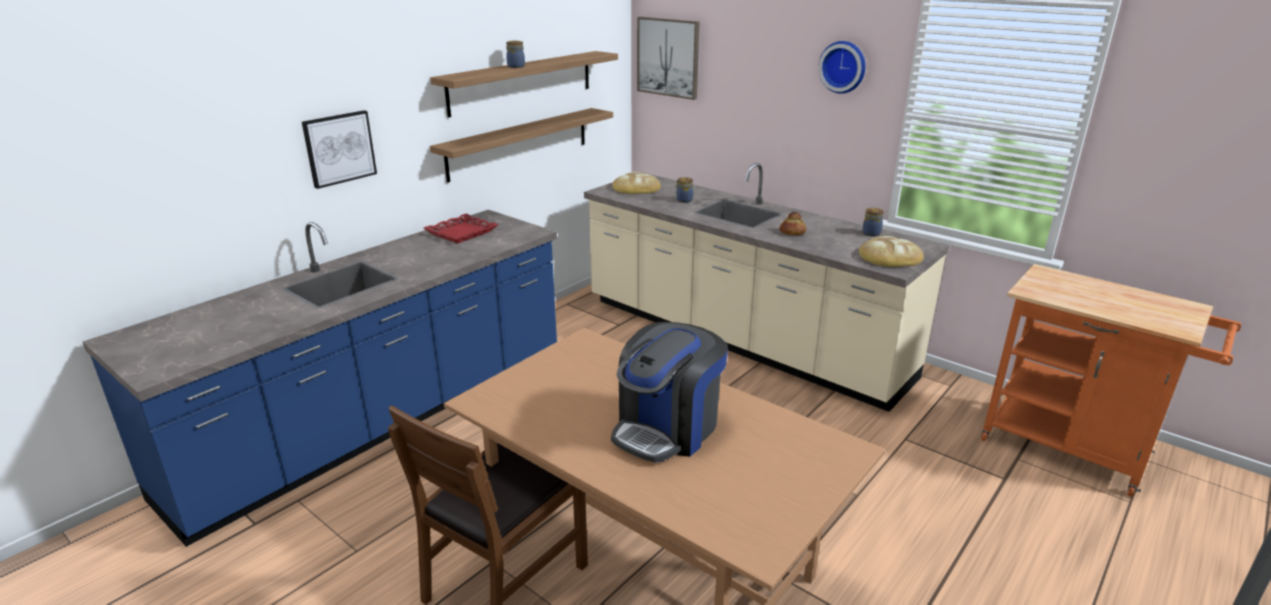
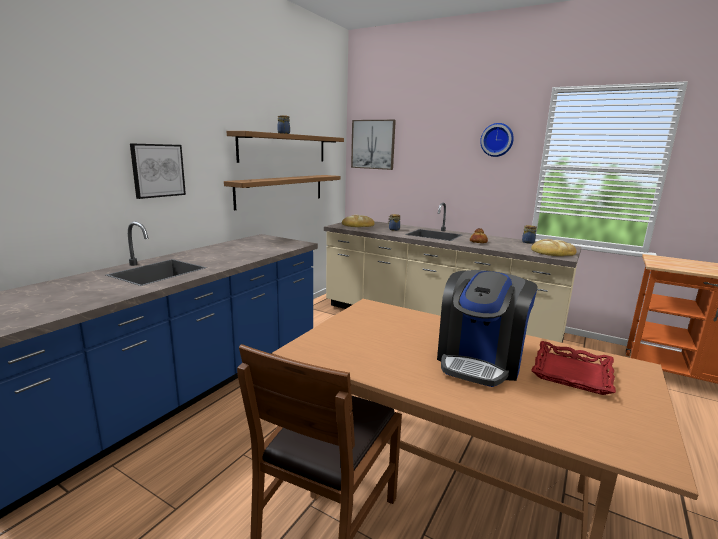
camera: 10 degrees left, 10 degrees down
red tray [423,214,499,244] -> red tray moved to [531,341,616,395]

